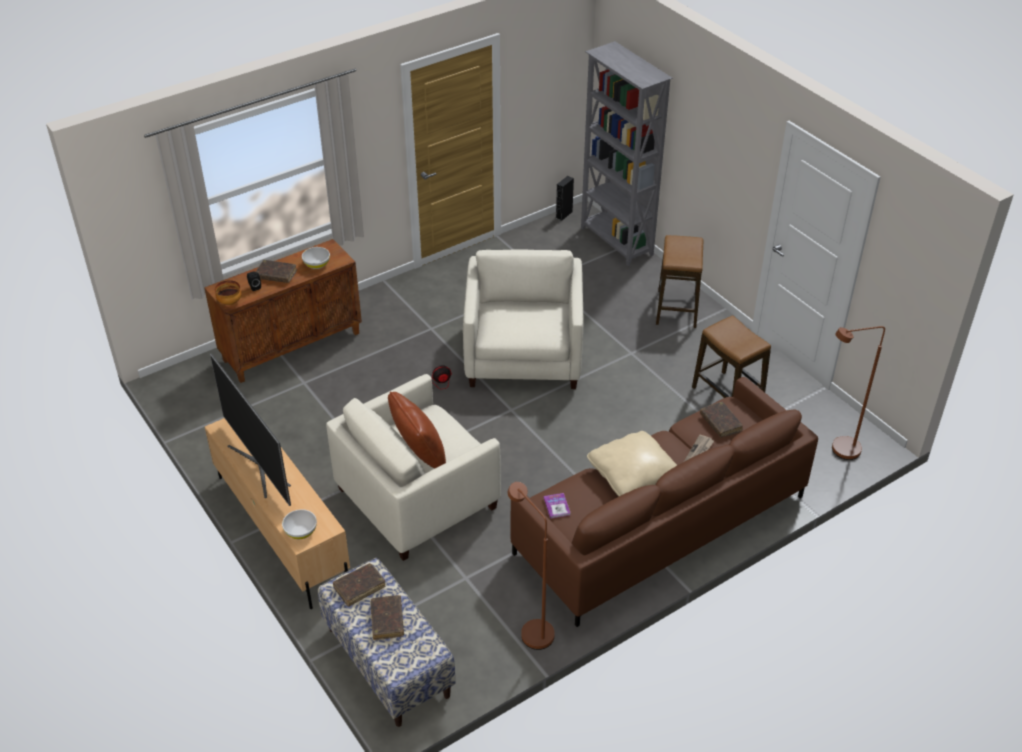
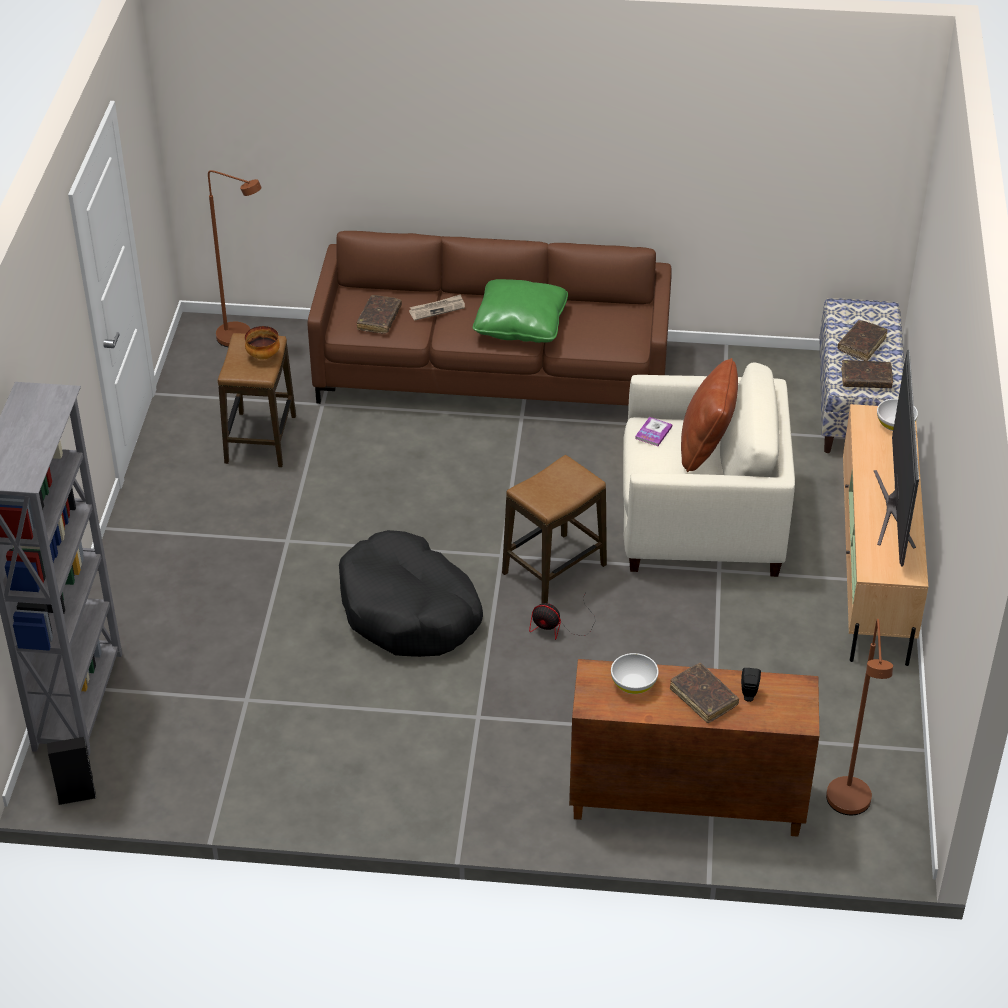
camera: 140 degrees left, 0 degrees up
bowl [215,280,242,305] -> bowl moved to [245,326,280,360]
beige armchair [463,249,583,389] -> black dog bed [339,530,483,657]
brown floor lamp [508,482,555,650] -> brown floor lamp moved to [826,619,893,815]
book [544,493,570,519] -> book moved to [635,417,672,446]
beige pillow [587,431,677,496] -> green pillow [473,279,568,343]
stool [656,235,703,328] -> stool moved to [502,455,607,603]

